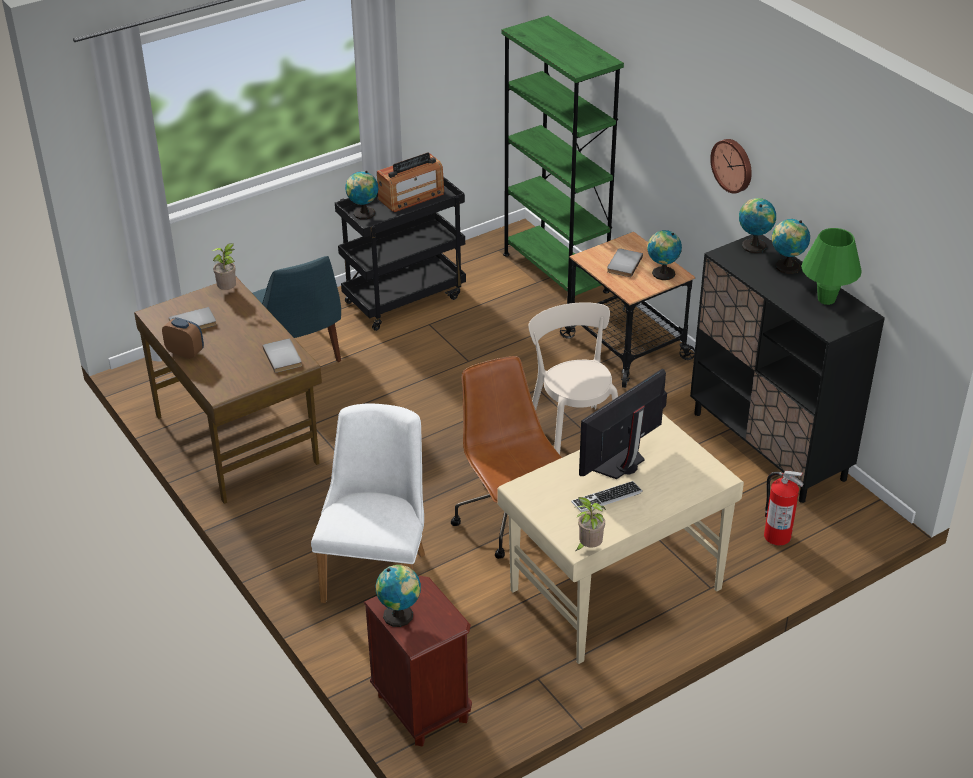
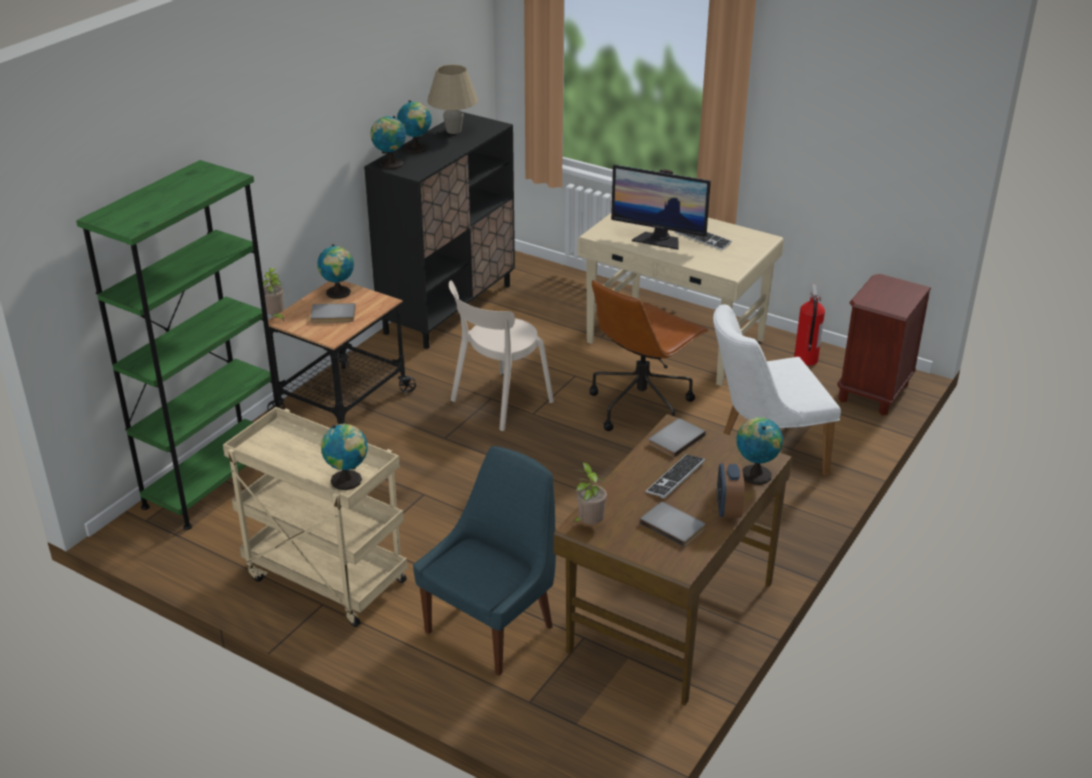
camera: 115 degrees left, 5 degrees down
black cart [335,176,466,331] -> beige cart [223,407,407,627]
globe [376,565,421,627] -> globe moved to [736,417,783,485]
radio [377,152,444,212] -> none
potted plant [574,497,606,551] -> potted plant moved to [263,268,284,321]
wall clock [710,139,752,194] -> none
fire extinguisher [764,471,803,545] -> fire extinguisher moved to [794,284,825,366]
green table lamp [801,228,862,305] -> beige table lamp [427,64,478,134]
none -> keyboard [646,454,705,499]

